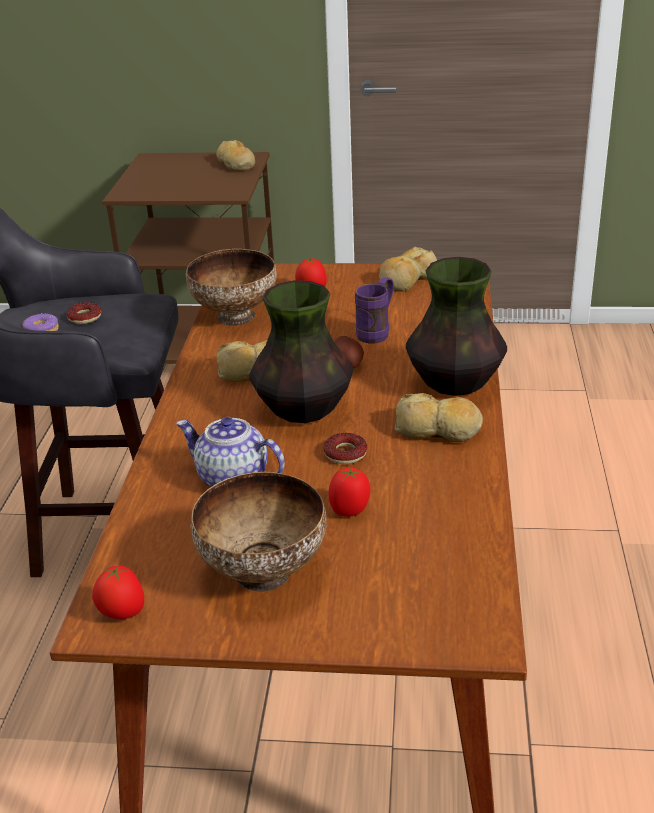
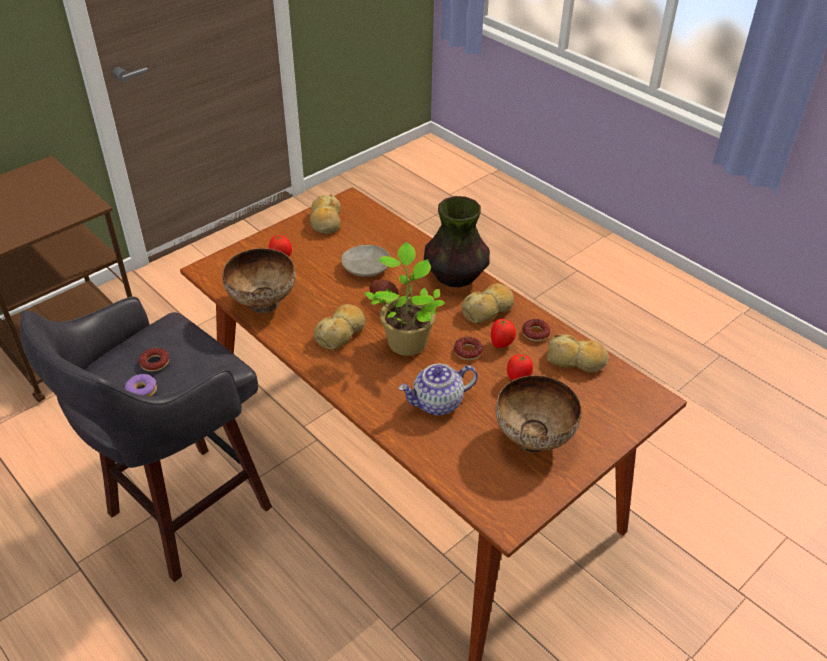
camera: 50 degrees left, 10 degrees up
tomato [92,565,144,619] -> tomato moved to [491,318,516,348]
bread [216,139,255,171] -> bread moved to [547,334,609,373]
vase [249,280,353,423] -> potted plant [365,242,445,356]
purple mug [355,277,394,343] -> beige plate [341,245,390,277]
none -> donut [522,319,551,341]

